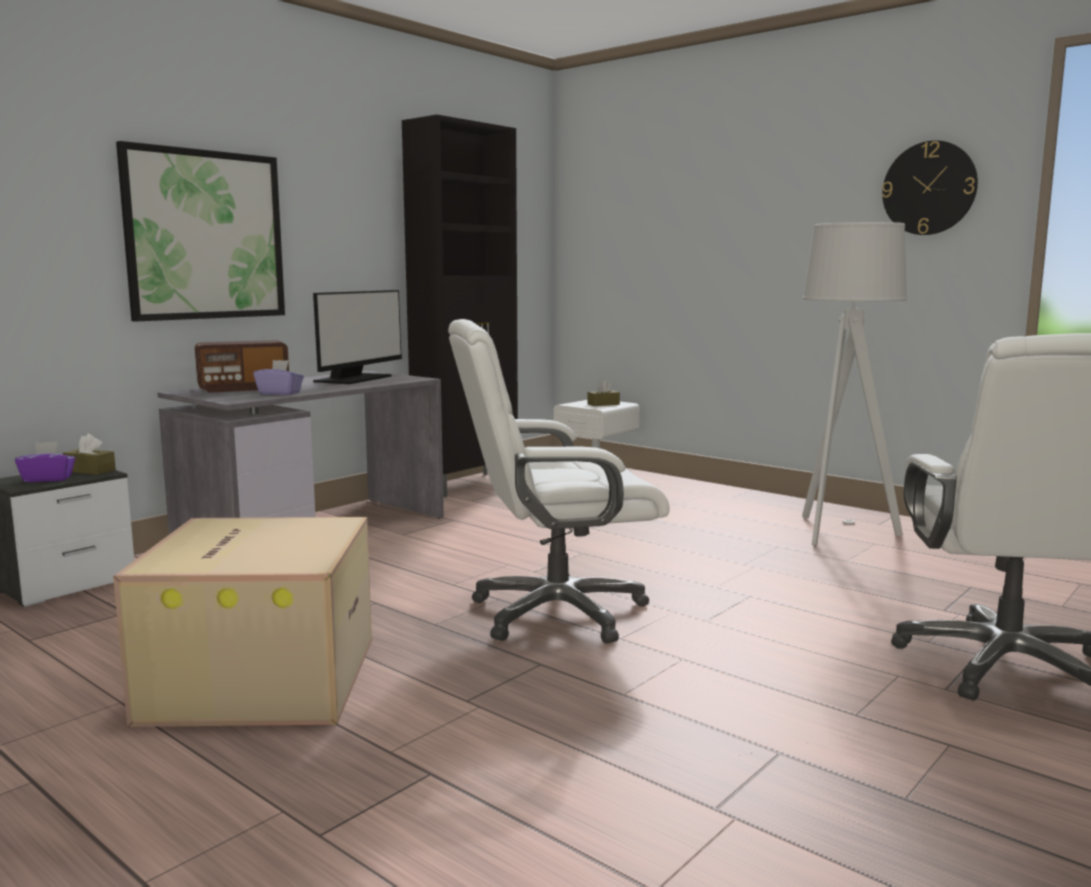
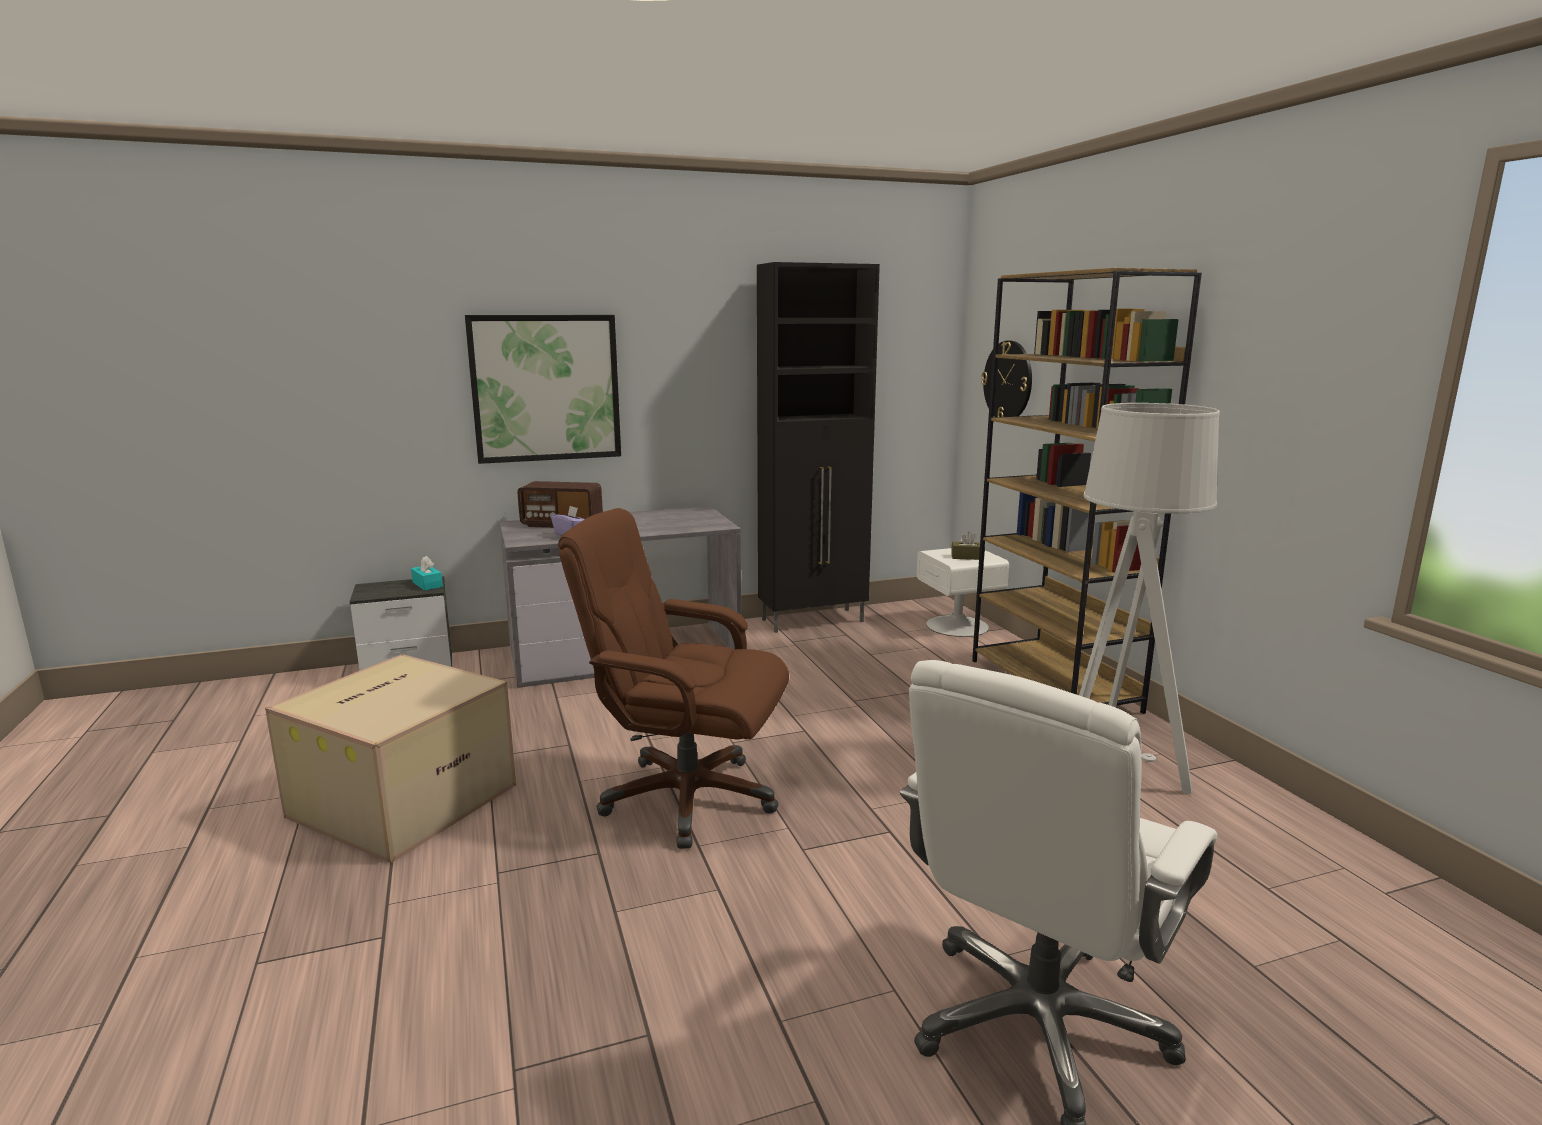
camera: 30 degrees right, 5 degrees up
purple tissue box [15,442,76,482] -> none
brown tissue box [63,434,116,475] -> turquoise tissue box [411,556,443,591]
monitor [313,290,402,384] -> none
white office chair [448,319,669,643] -> brown office chair [558,508,789,849]
wall clock [882,140,978,235] -> wall clock moved to [981,341,1032,417]
none -> brown bookcase [972,268,1202,714]

